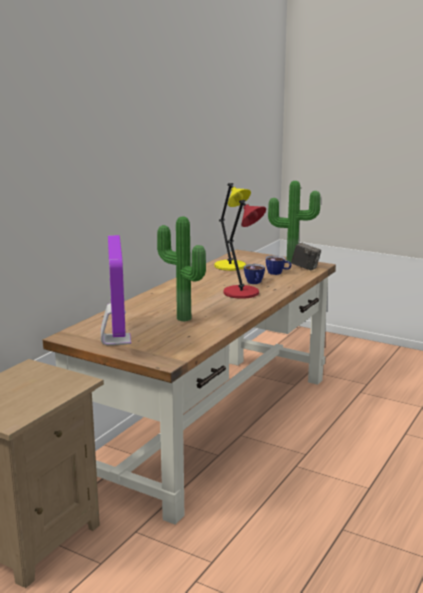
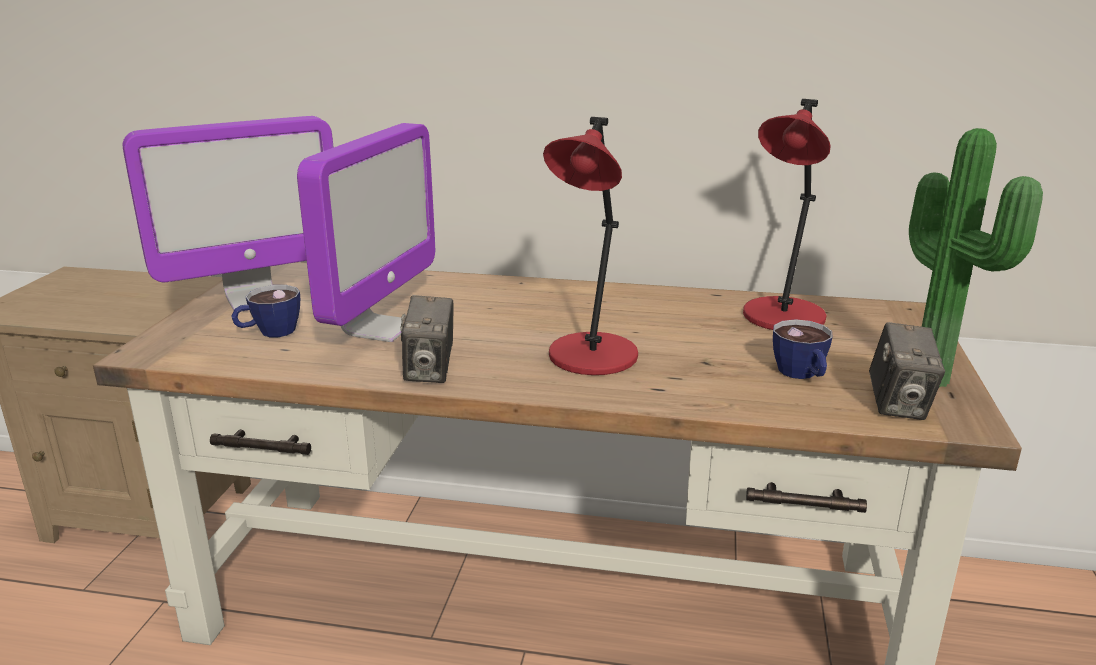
camera: 70 degrees right, 5 degrees up
potted plant [157,216,206,322] -> monitor [297,123,435,342]
yellow table lamp [214,183,251,271] -> red table lamp [743,99,831,330]
cup [244,264,265,284] -> cup moved to [231,285,300,337]
none -> camera [400,295,453,383]

